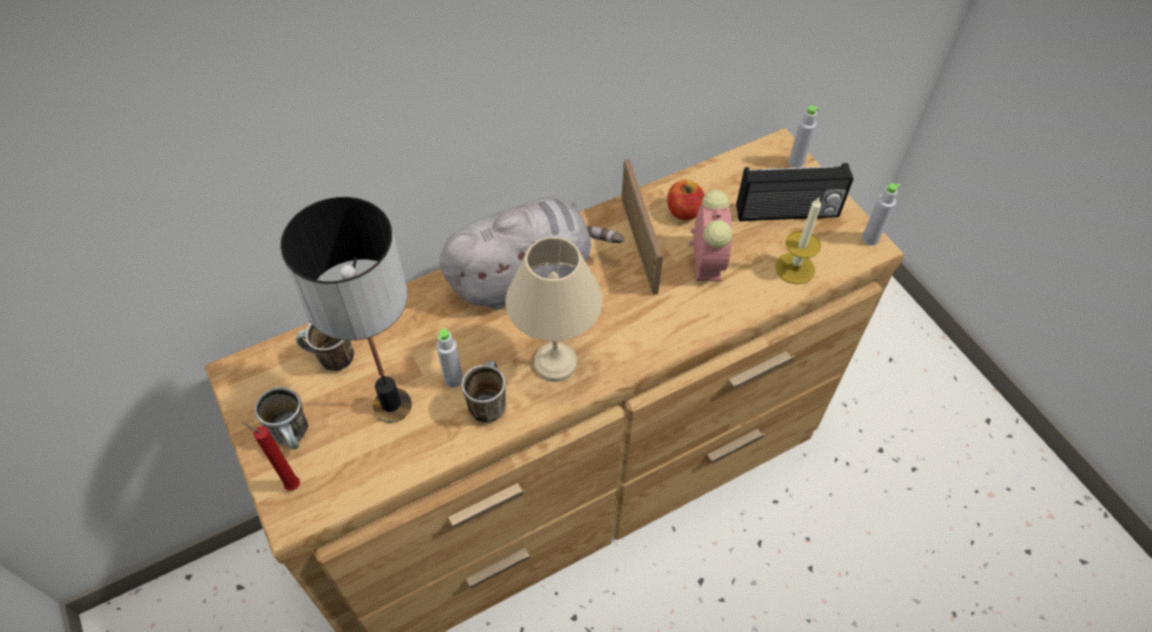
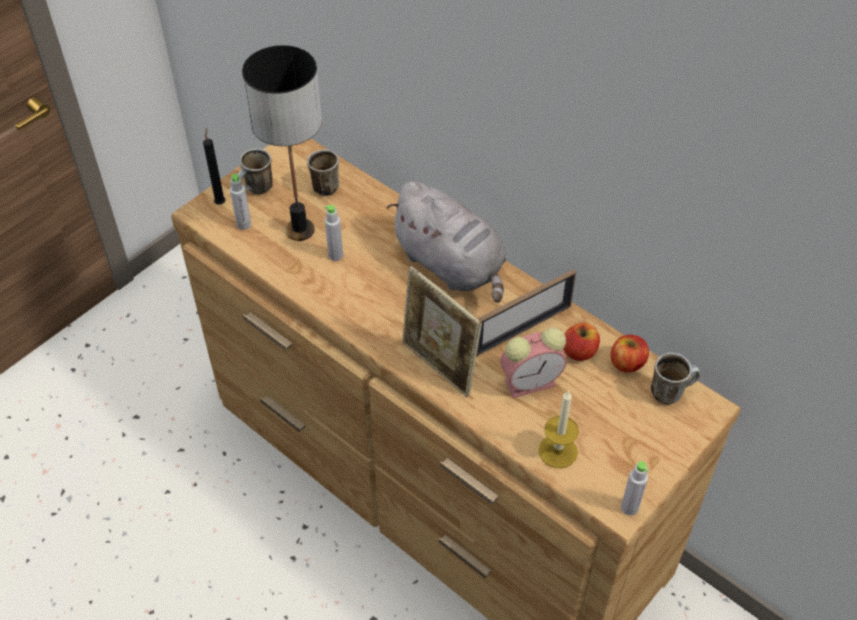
camera: 70 degrees right, 5 degrees down
red candle [242,422,300,491] -> black candle [203,128,226,205]
mug [462,361,506,423] -> mug moved to [651,353,700,405]
beige table lamp [505,237,603,382] -> none
radio [736,163,853,221] -> none
grey bottle [789,105,820,168] -> grey bottle moved to [230,174,251,230]
none -> picture frame [402,266,482,398]
none -> apple [610,335,649,373]

